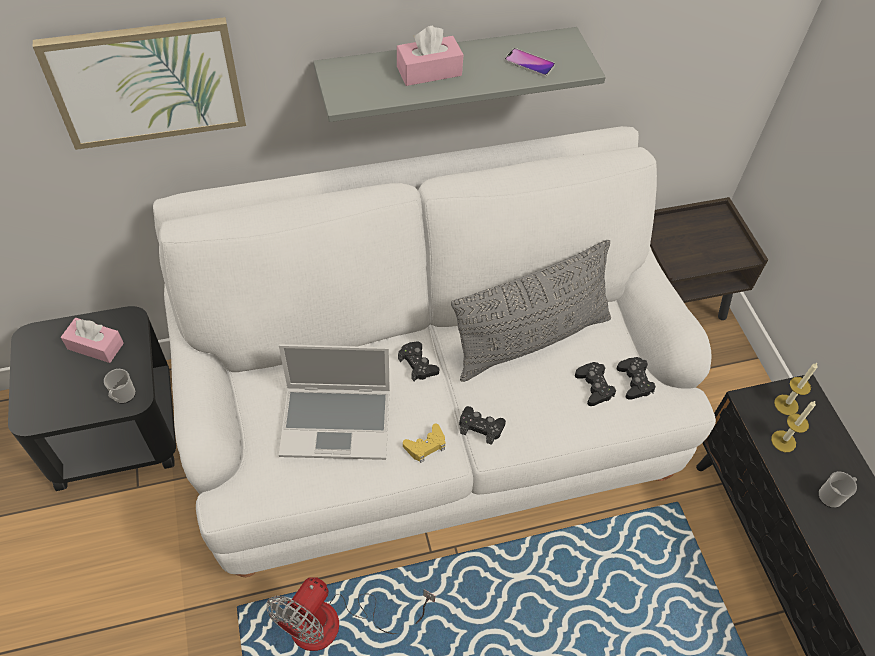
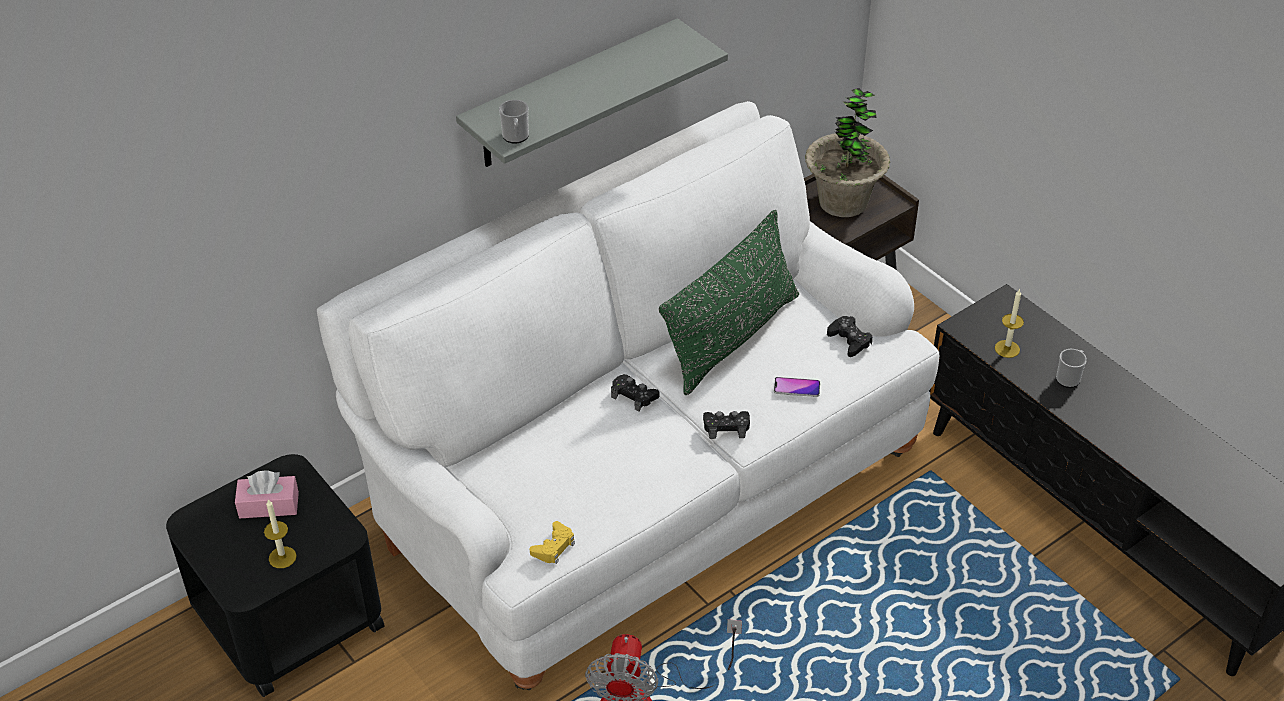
camera: 20 degrees left, 10 degrees down
picture [33,17,246,150] -> none
mug [104,369,136,404] -> mug moved to [499,100,529,143]
laptop [279,344,390,460] -> none
pink tissue box [397,26,464,86] -> none
yellow game controller [403,423,446,463] -> yellow game controller moved to [530,521,575,564]
grey pillow [451,240,611,382] -> green pillow [659,210,799,395]
phone [504,48,555,77] -> phone moved to [774,377,820,397]
black game controller [575,362,616,406] -> none
candle [774,362,818,415] -> candle moved to [264,500,297,568]
none -> potted plant [805,88,890,217]

